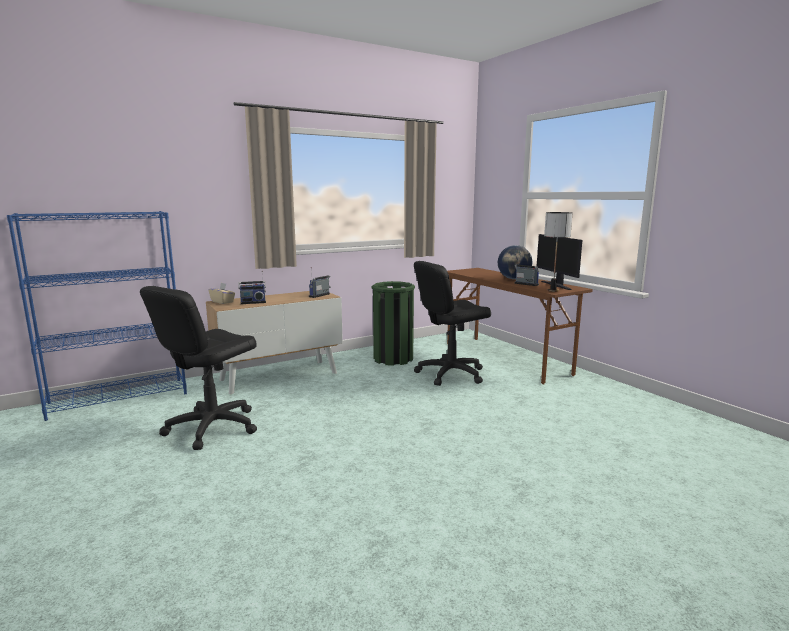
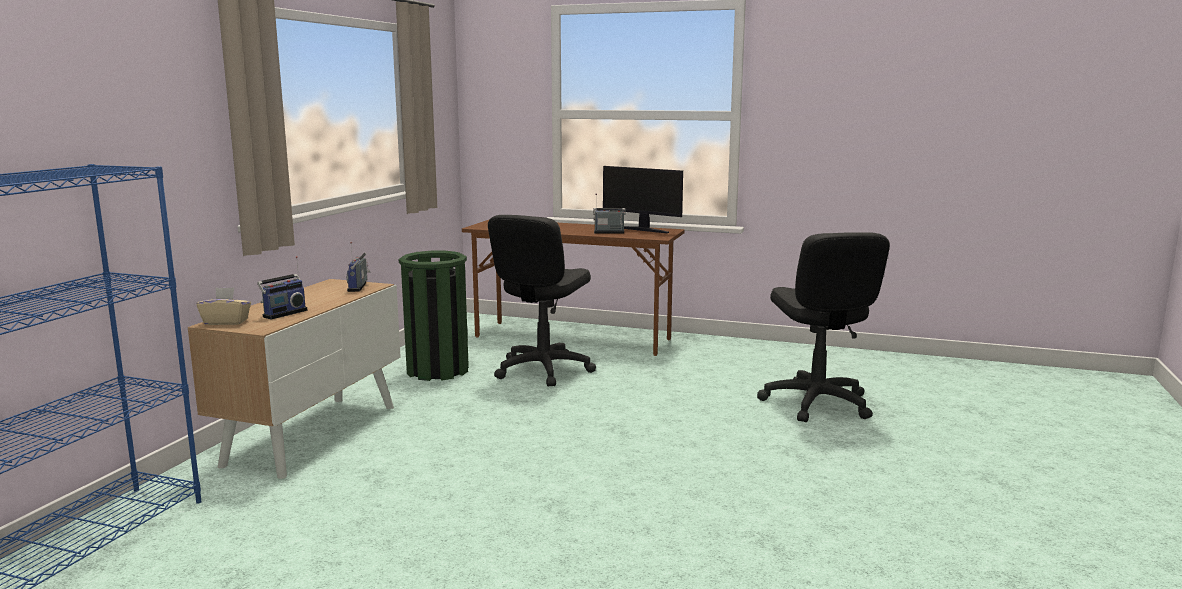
camera: 40 degrees left, 0 degrees up
black office chair [140,286,257,450] -> black office chair moved to [757,232,890,422]
globe [498,245,532,279] -> none
table lamp [544,212,573,292] -> none

